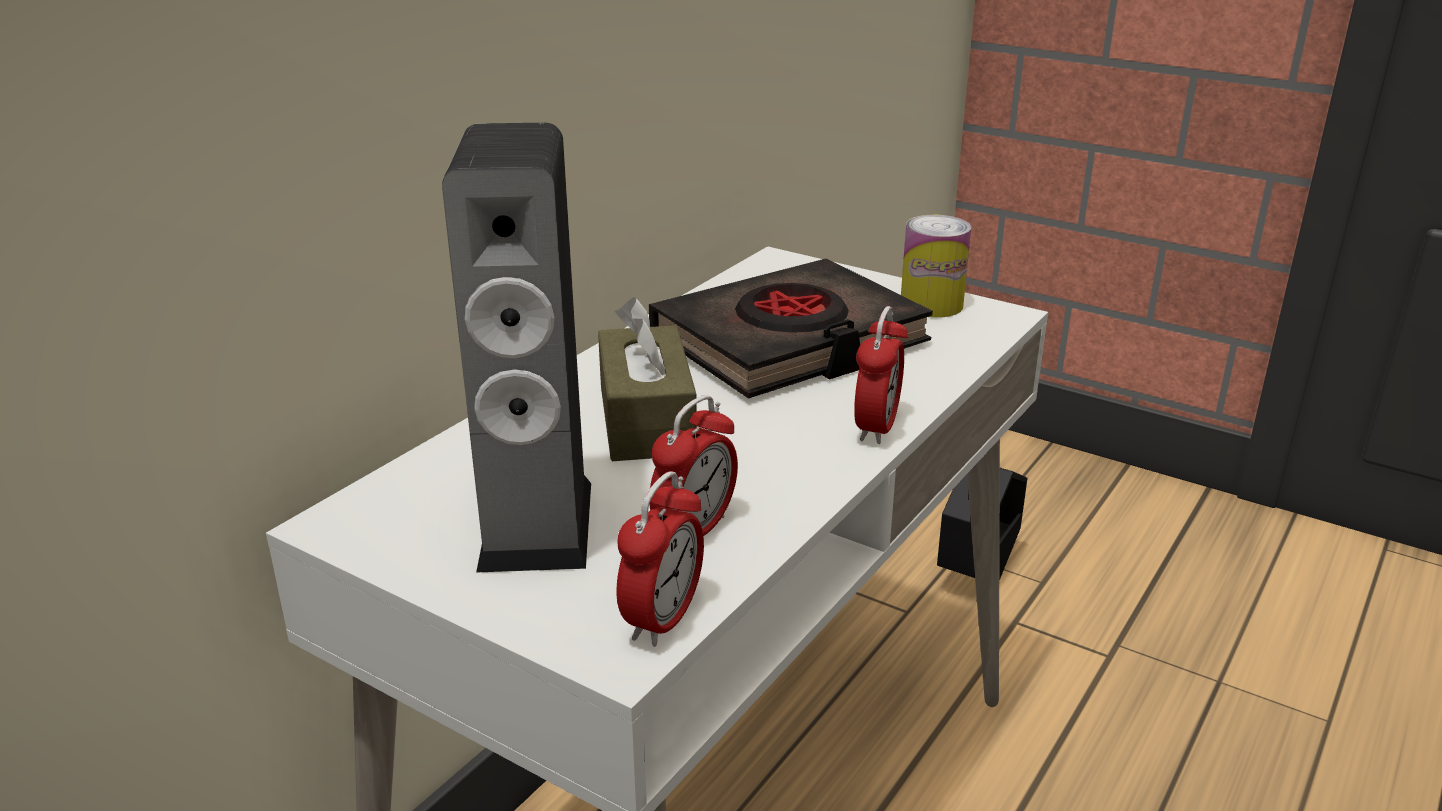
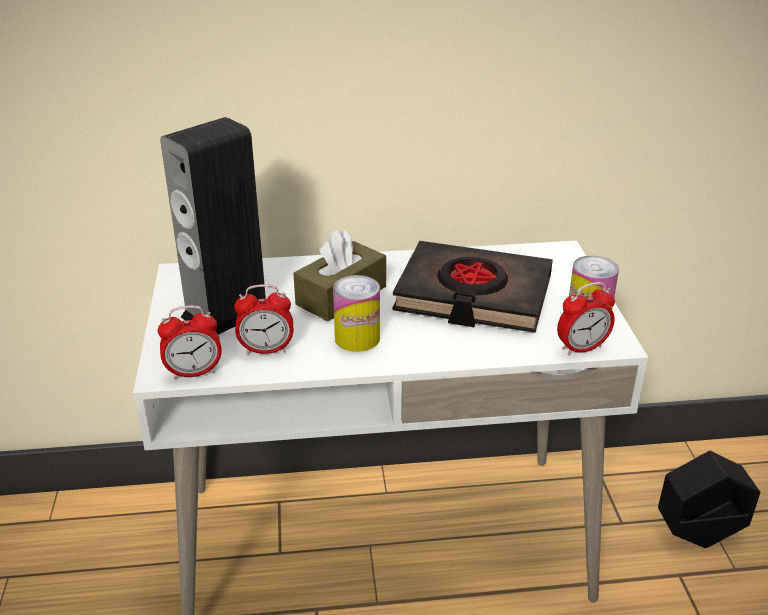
camera: 50 degrees right, 5 degrees up
alarm clock [854,306,908,444] -> alarm clock moved to [557,282,615,356]
none -> can [333,275,380,352]

